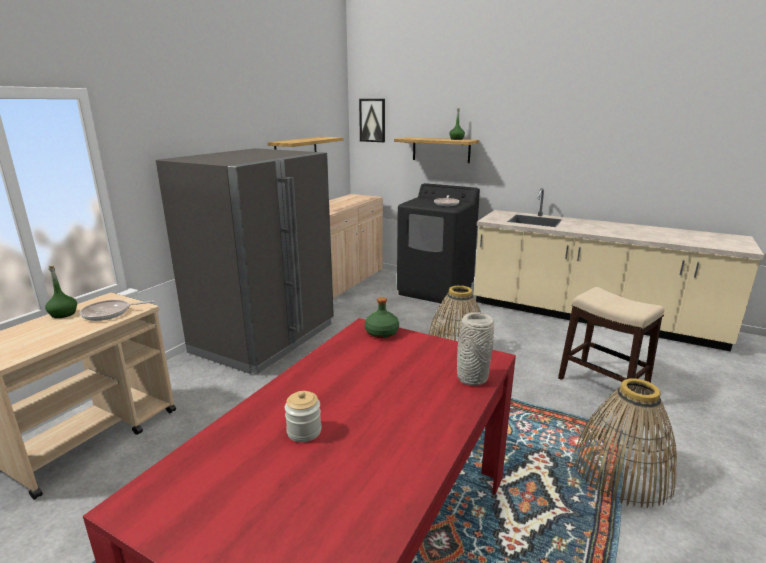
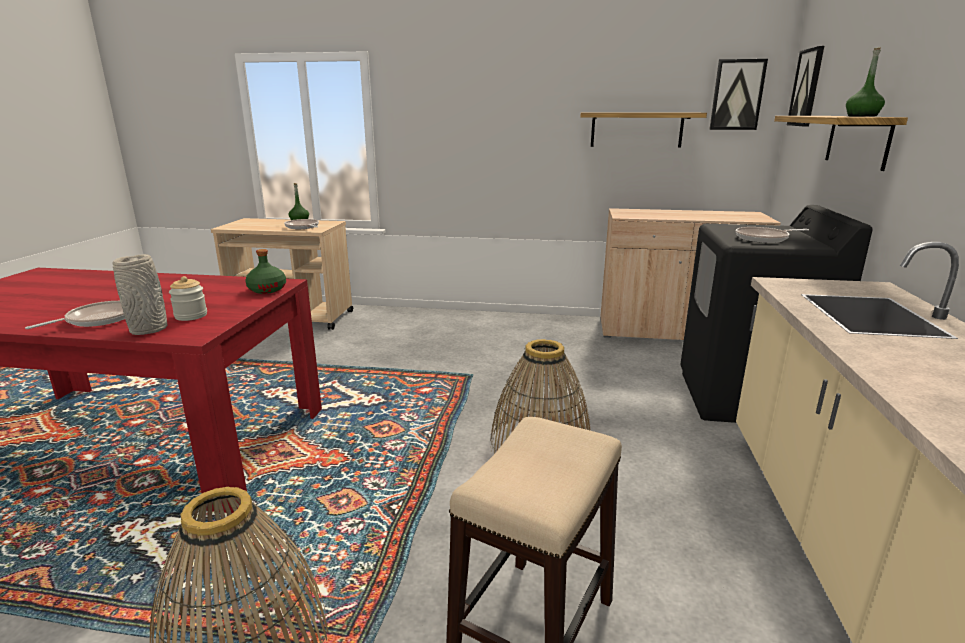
camera: 70 degrees right, 0 degrees up
grey fridge [156,148,334,374] -> none
jar [285,391,322,442] -> jar moved to [169,276,207,321]
none -> frying pan [25,301,125,329]
none -> picture [709,59,768,130]

